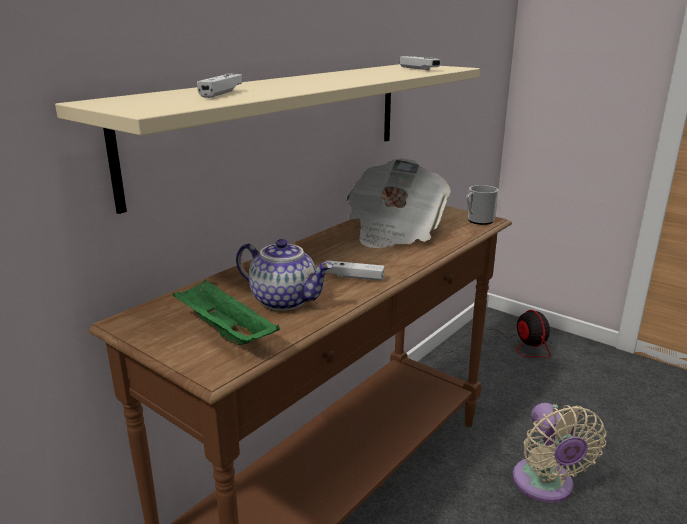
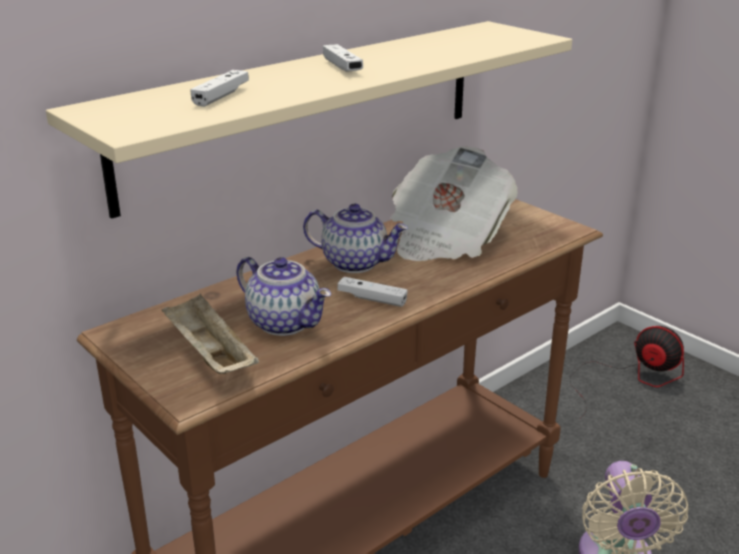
camera: 10 degrees right, 5 degrees up
green tray [172,279,280,345] -> beige tray [161,293,259,374]
white game controller [400,56,441,70] -> white game controller moved to [323,44,363,72]
fan [446,310,551,357] -> fan turned 45 degrees counterclockwise [570,326,684,420]
mug [466,185,499,225] -> none
none -> teapot [303,204,408,273]

